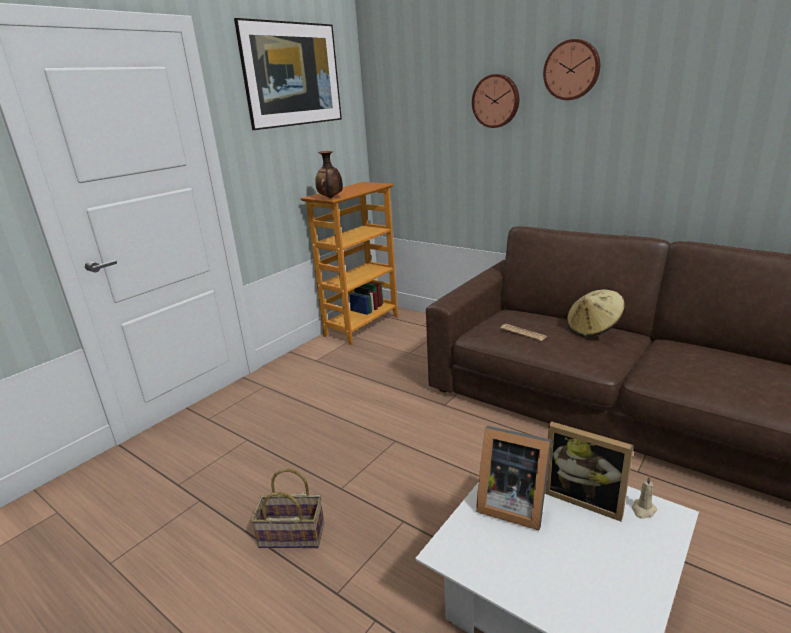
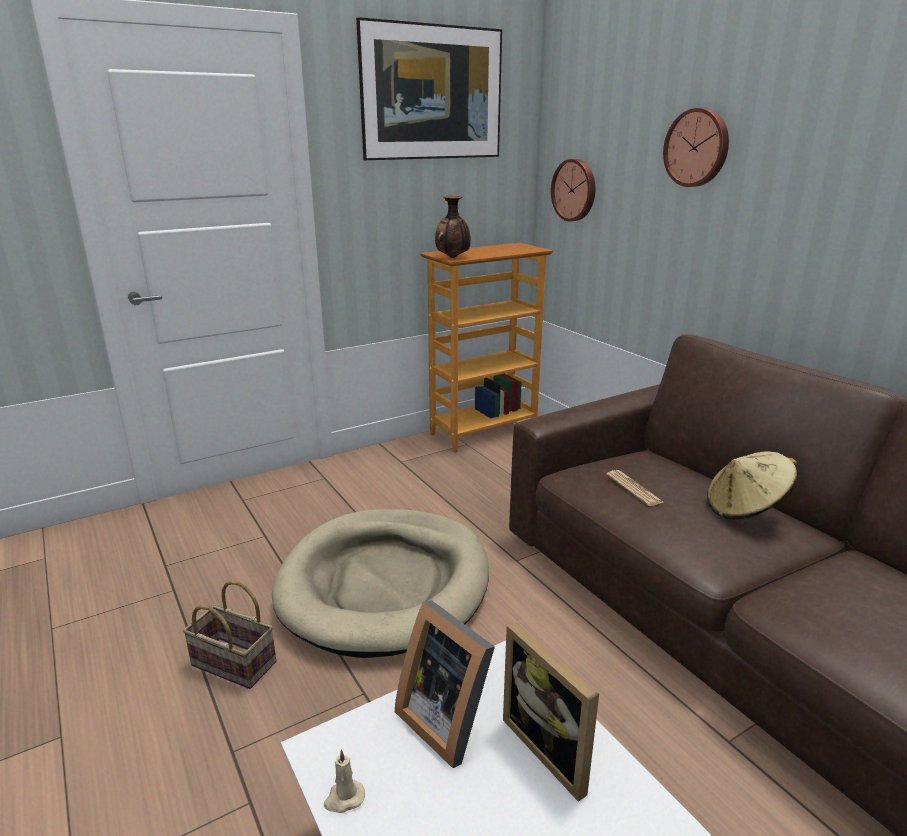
camera: 20 degrees right, 0 degrees up
wall clock [543,39,600,100] -> wall clock moved to [551,159,595,221]
beige candle [632,476,657,519] -> beige candle moved to [324,750,365,813]
none -> beige dog bed [272,509,489,658]

